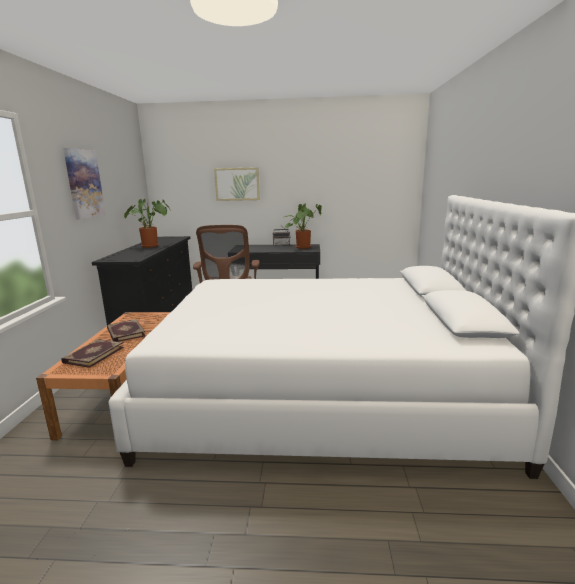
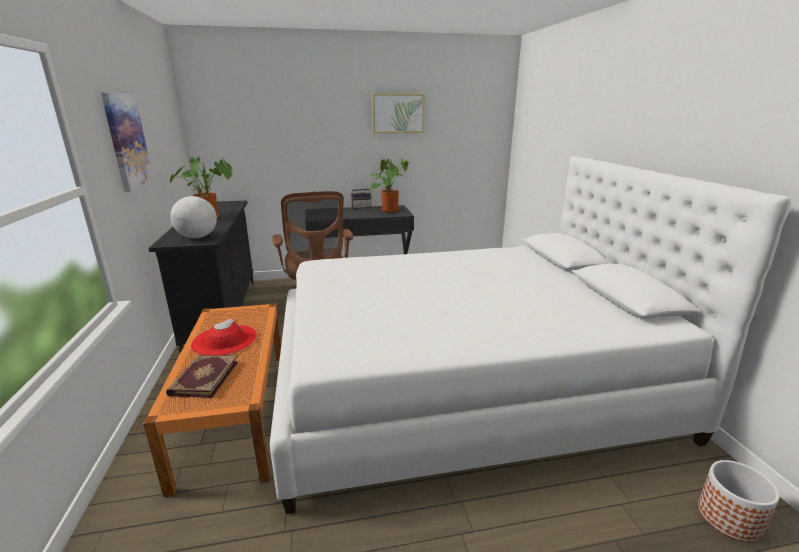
camera: 15 degrees left, 5 degrees up
book [107,319,145,342] -> red hat [191,319,257,355]
picture [214,167,260,201] -> picture moved to [372,93,425,134]
none -> globe [170,196,217,238]
none -> planter [698,460,780,542]

